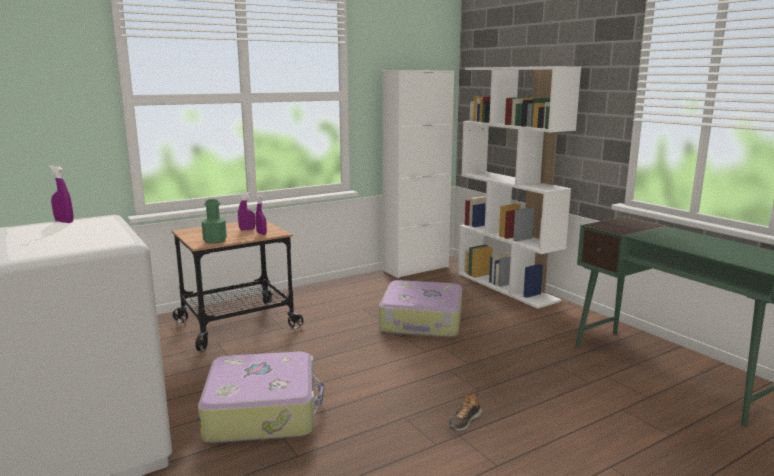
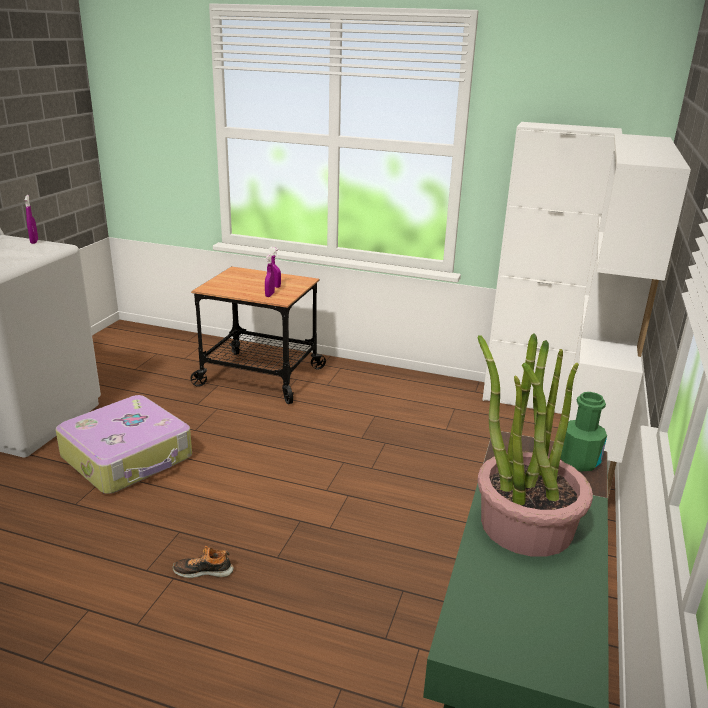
camera: 50 degrees right, 10 degrees up
green bottle [202,199,227,244] -> green bottle moved to [561,392,607,472]
suitcase [379,280,462,337] -> none
none -> potted plant [478,333,593,557]

